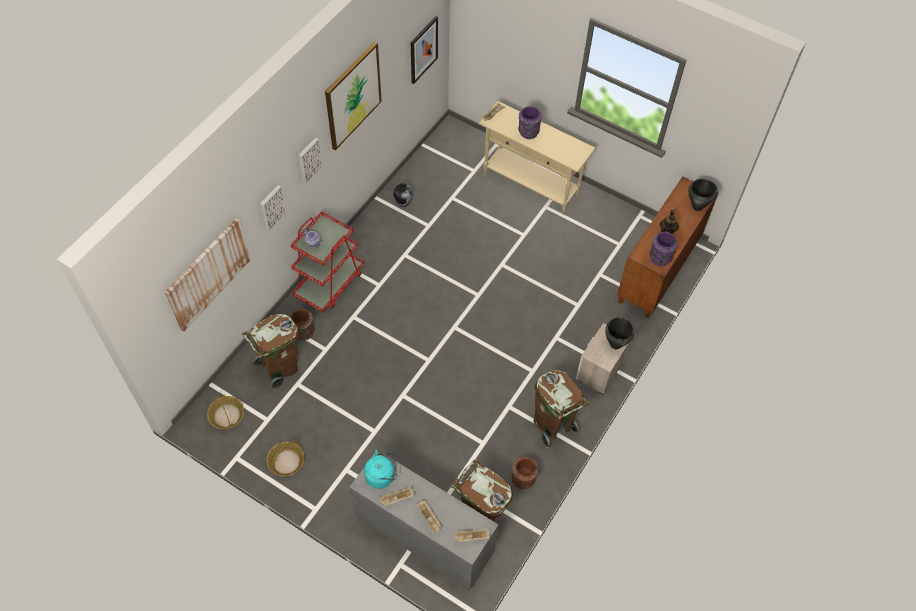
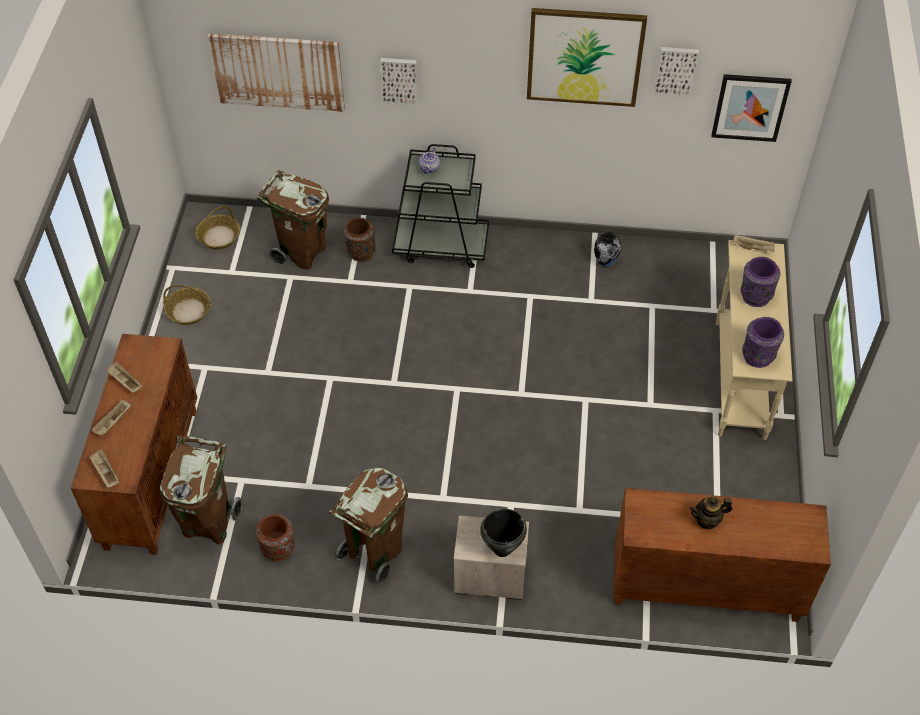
camera: 65 degrees right, 5 degrees down
red cart [291,211,364,312] -> black cart [392,144,489,268]
picture [299,137,323,184] -> picture moved to [654,47,699,97]
grey cabinet [349,450,499,590] -> brown cabinet [71,334,197,555]
turquoise kettle [364,450,397,489] -> none
purple vase [650,232,678,266] -> purple vase moved to [742,317,784,368]
black cooking pot [688,179,718,211] -> none

